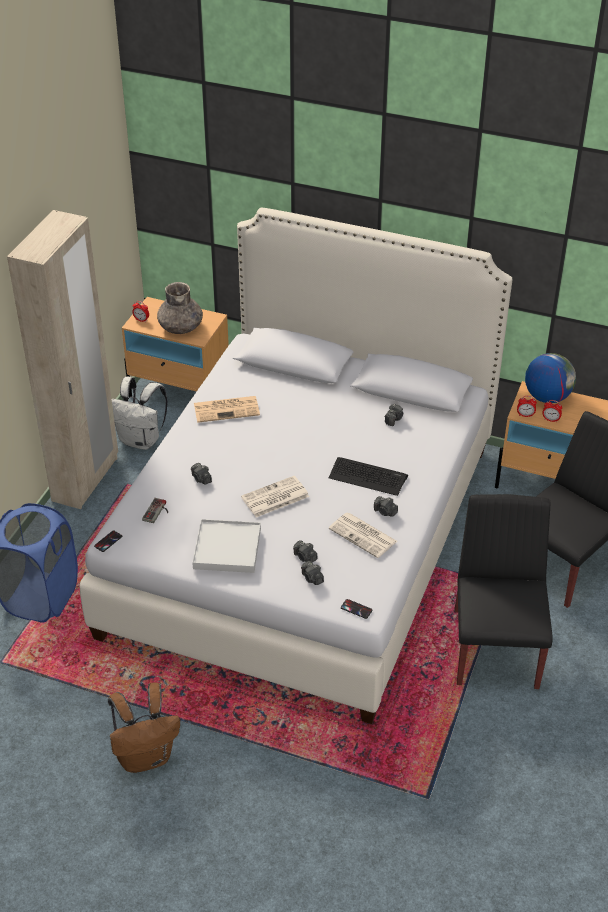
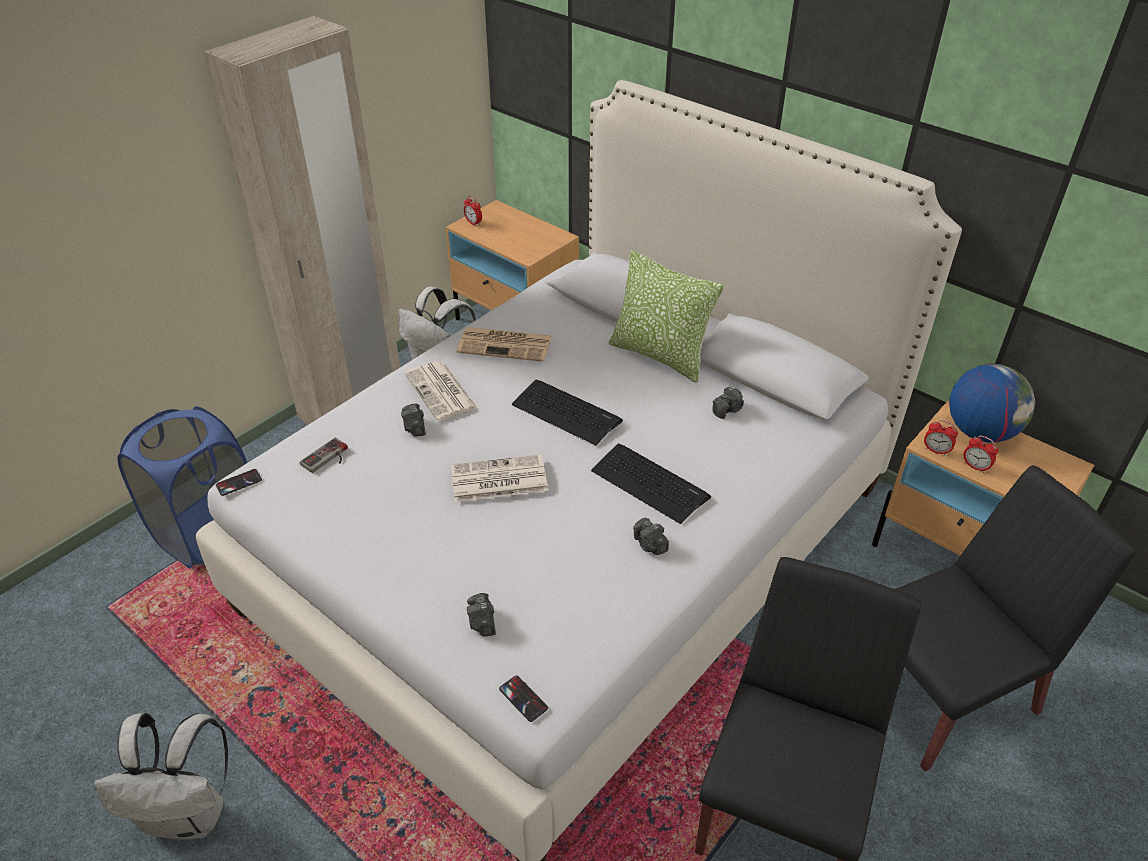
camera: 20 degrees right, 0 degrees up
brown backpack [108,682,180,773] -> white backpack [94,713,228,840]
grey vase [157,282,203,334] -> none
white tray [192,519,261,573] -> none
camera [293,540,317,562] -> none
newspaper [329,512,397,558] -> newspaper moved to [404,361,478,421]
none -> keyboard [512,380,623,445]
none -> pillow [609,250,724,383]

